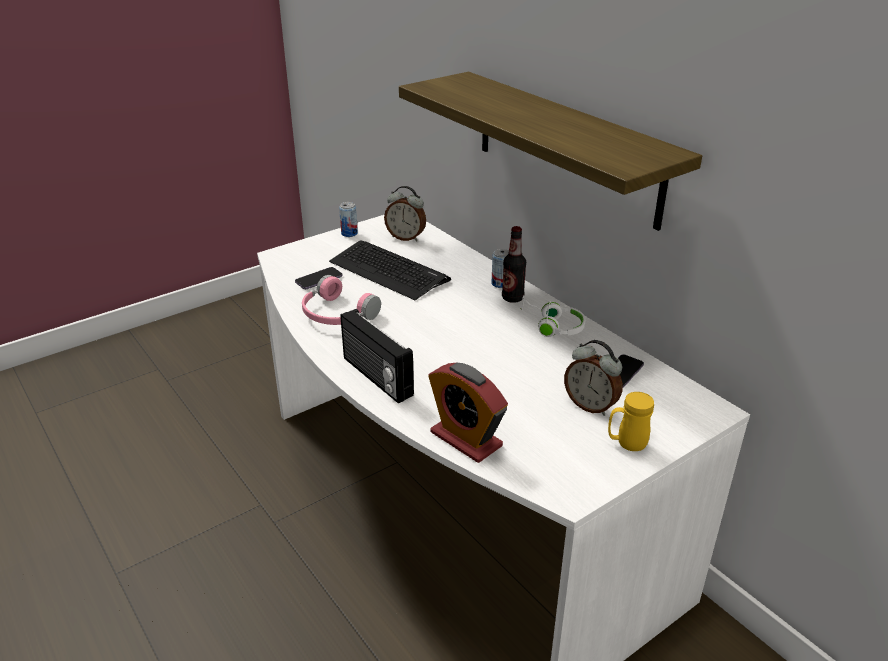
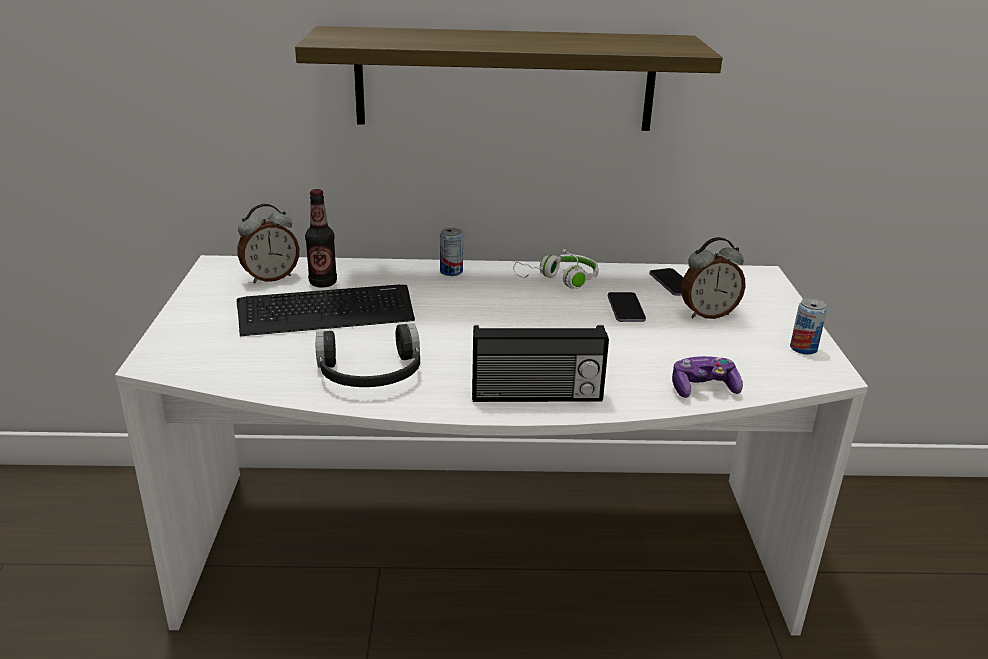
camera: 55 degrees left, 5 degrees down
phone [295,267,343,289] -> phone moved to [608,292,646,322]
pink headphones [302,275,381,325] -> black headphones [316,323,420,387]
can [339,202,358,237] -> can moved to [790,298,827,355]
alarm clock [429,363,508,463] -> game controller [672,356,743,398]
bottle [502,226,526,303] -> bottle moved to [305,189,337,288]
yellow mug [608,392,654,451] -> none

